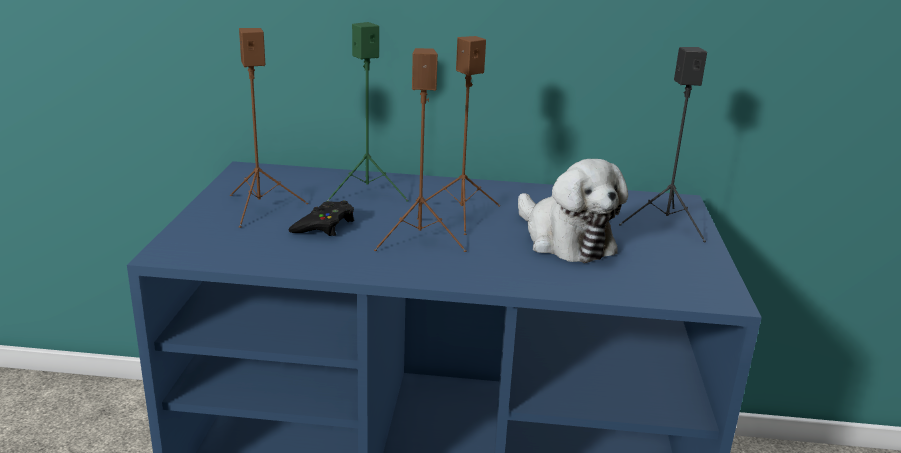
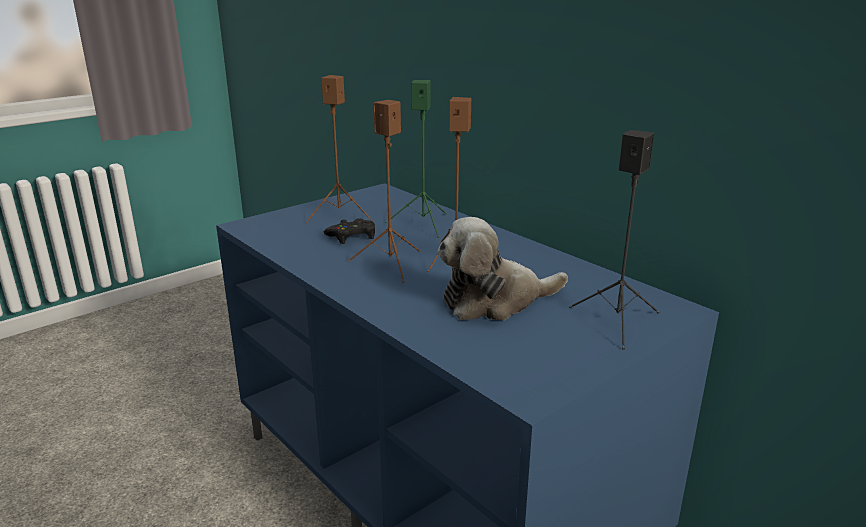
camera: 45 degrees right, 0 degrees up
plush toy [518,159,628,263] -> plush toy turned 60 degrees clockwise [437,217,568,320]

